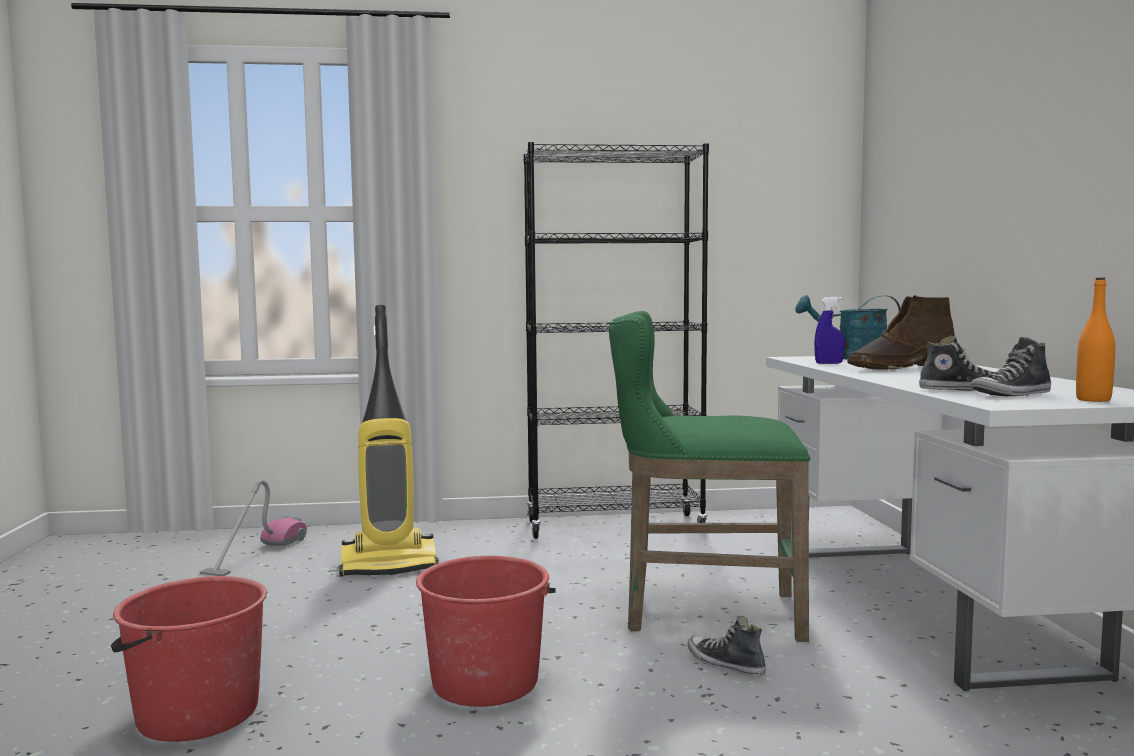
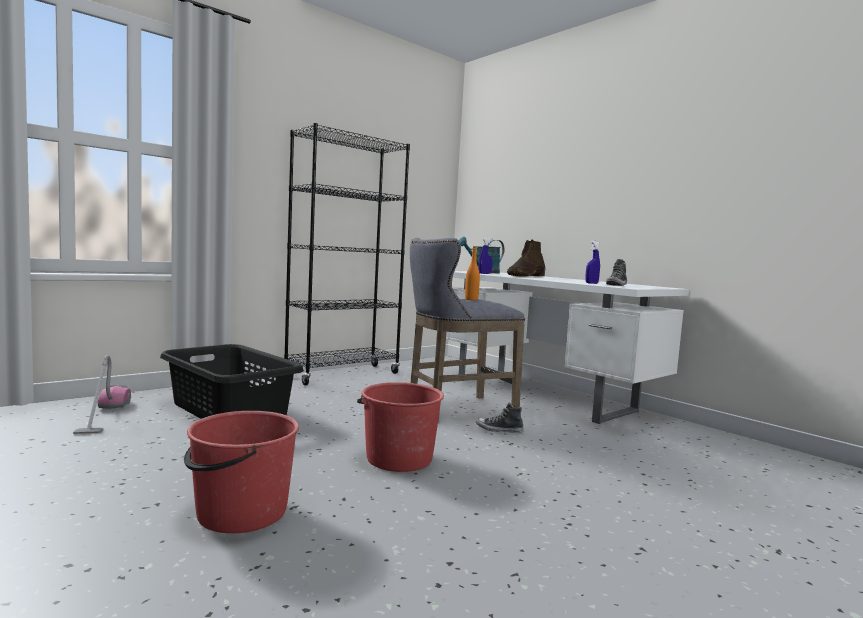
camera: 35 degrees left, 0 degrees up
vacuum cleaner [339,305,439,577] -> black laundry basket [160,344,304,419]
green stool [609,311,810,642] -> grey stool [410,238,525,422]
shoe [919,336,996,390] -> blue spray bottle [585,240,600,284]
orange bottle [1076,278,1115,402] -> orange bottle moved to [465,246,480,300]

